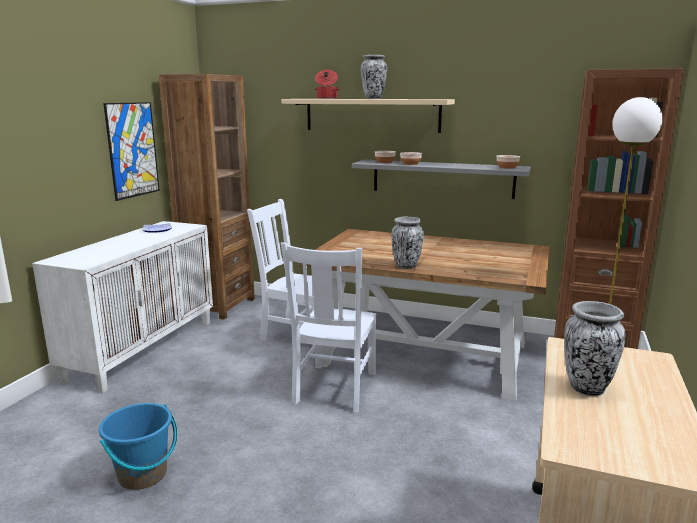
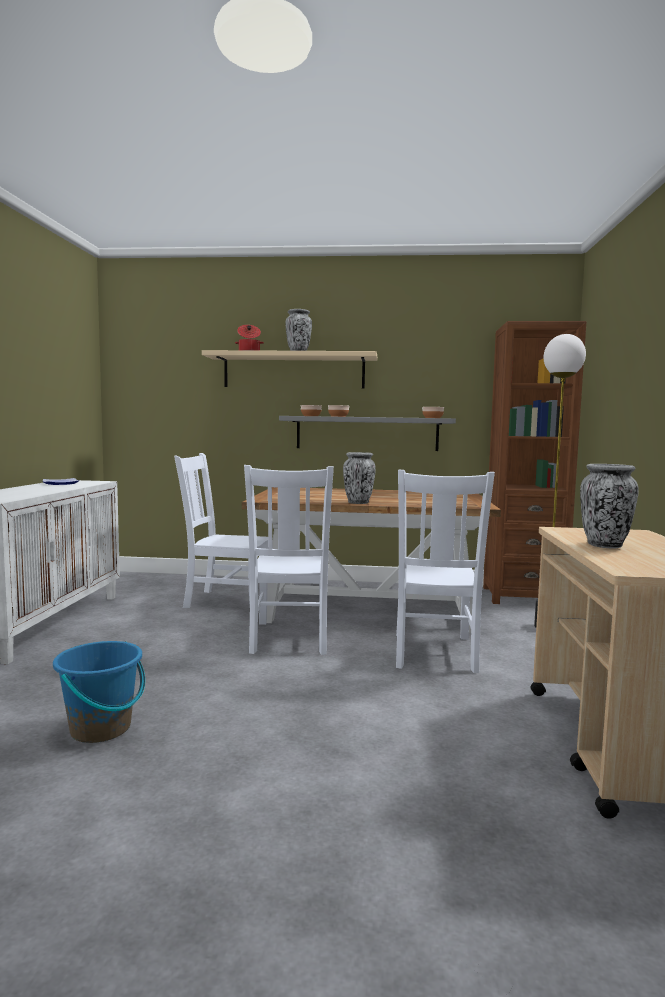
camera: 15 degrees left, 10 degrees down
picture [103,102,160,201] -> none
brown bookcase [159,74,255,320] -> none
none -> white chair [396,470,495,673]

